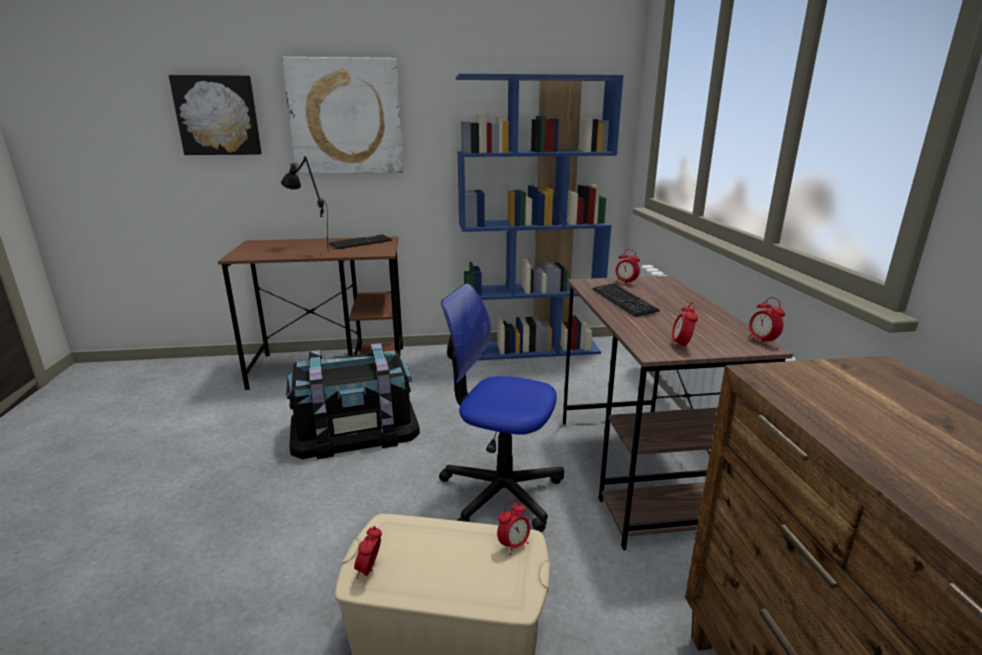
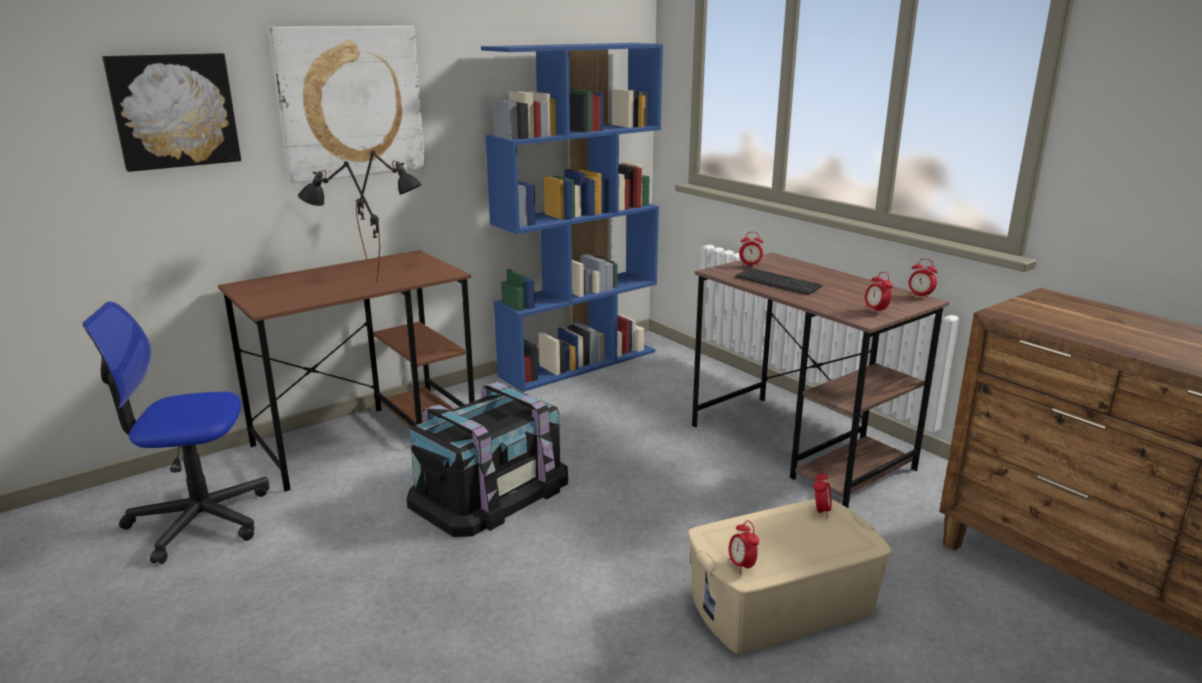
camera: 30 degrees left, 0 degrees up
keyboard [329,234,392,249] -> black table lamp [356,150,422,265]
office chair [439,284,564,532] -> office chair moved to [83,302,269,564]

